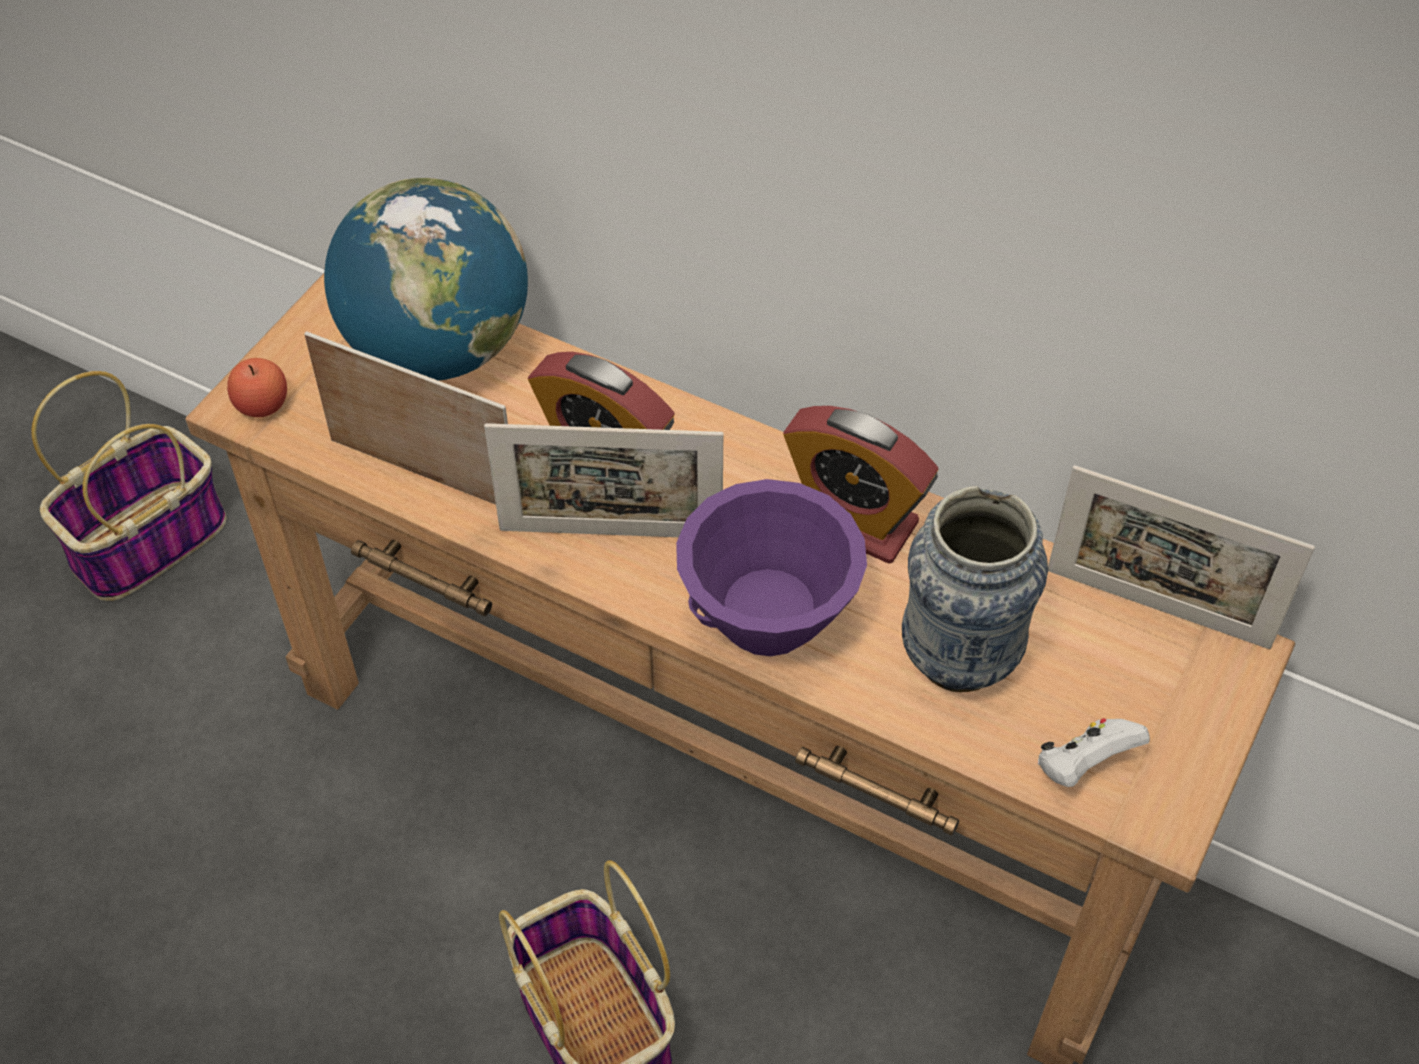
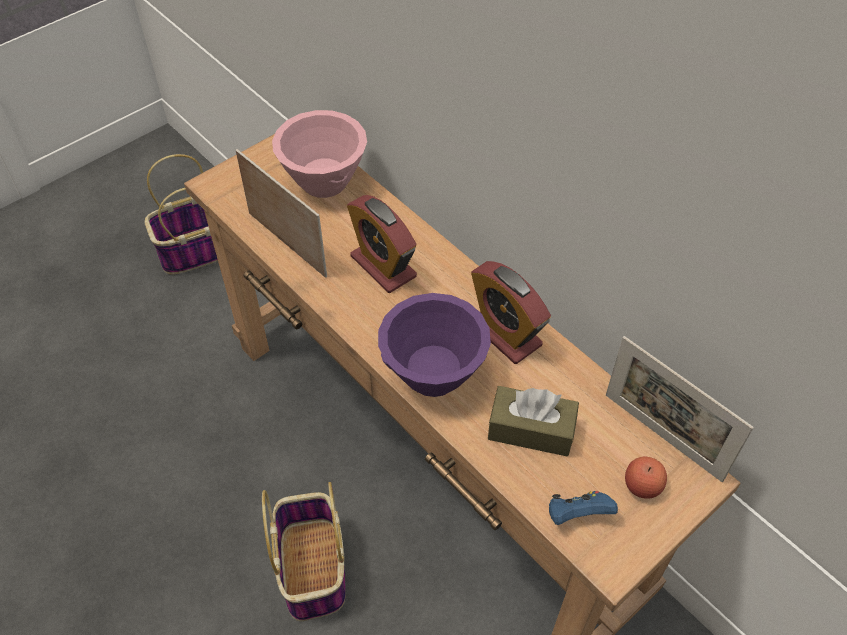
camera: 20 degrees right, 0 degrees up
apple [227,358,287,417] -> apple moved to [625,457,667,499]
globe [324,178,528,380] -> pink bowl [272,110,367,198]
picture frame [484,423,723,537] -> none
vase [902,486,1048,692] -> brown tissue box [488,386,579,457]
white game controller [1038,718,1150,787] -> blue game controller [549,491,618,525]

